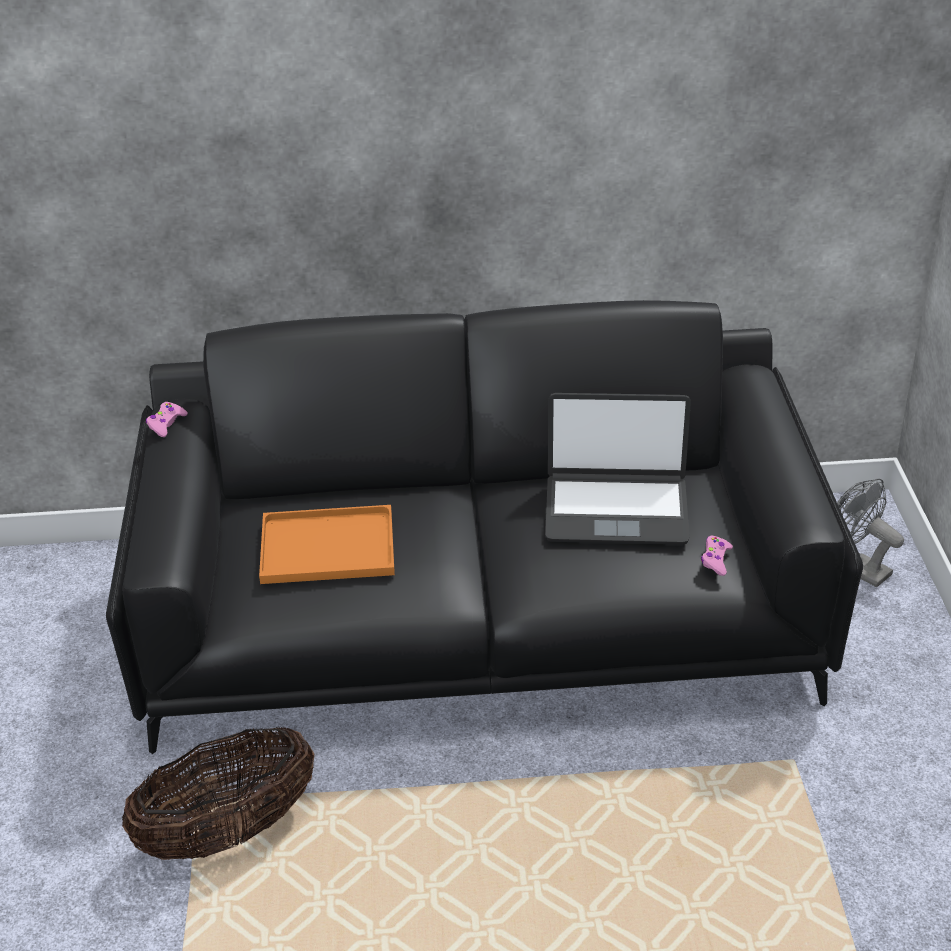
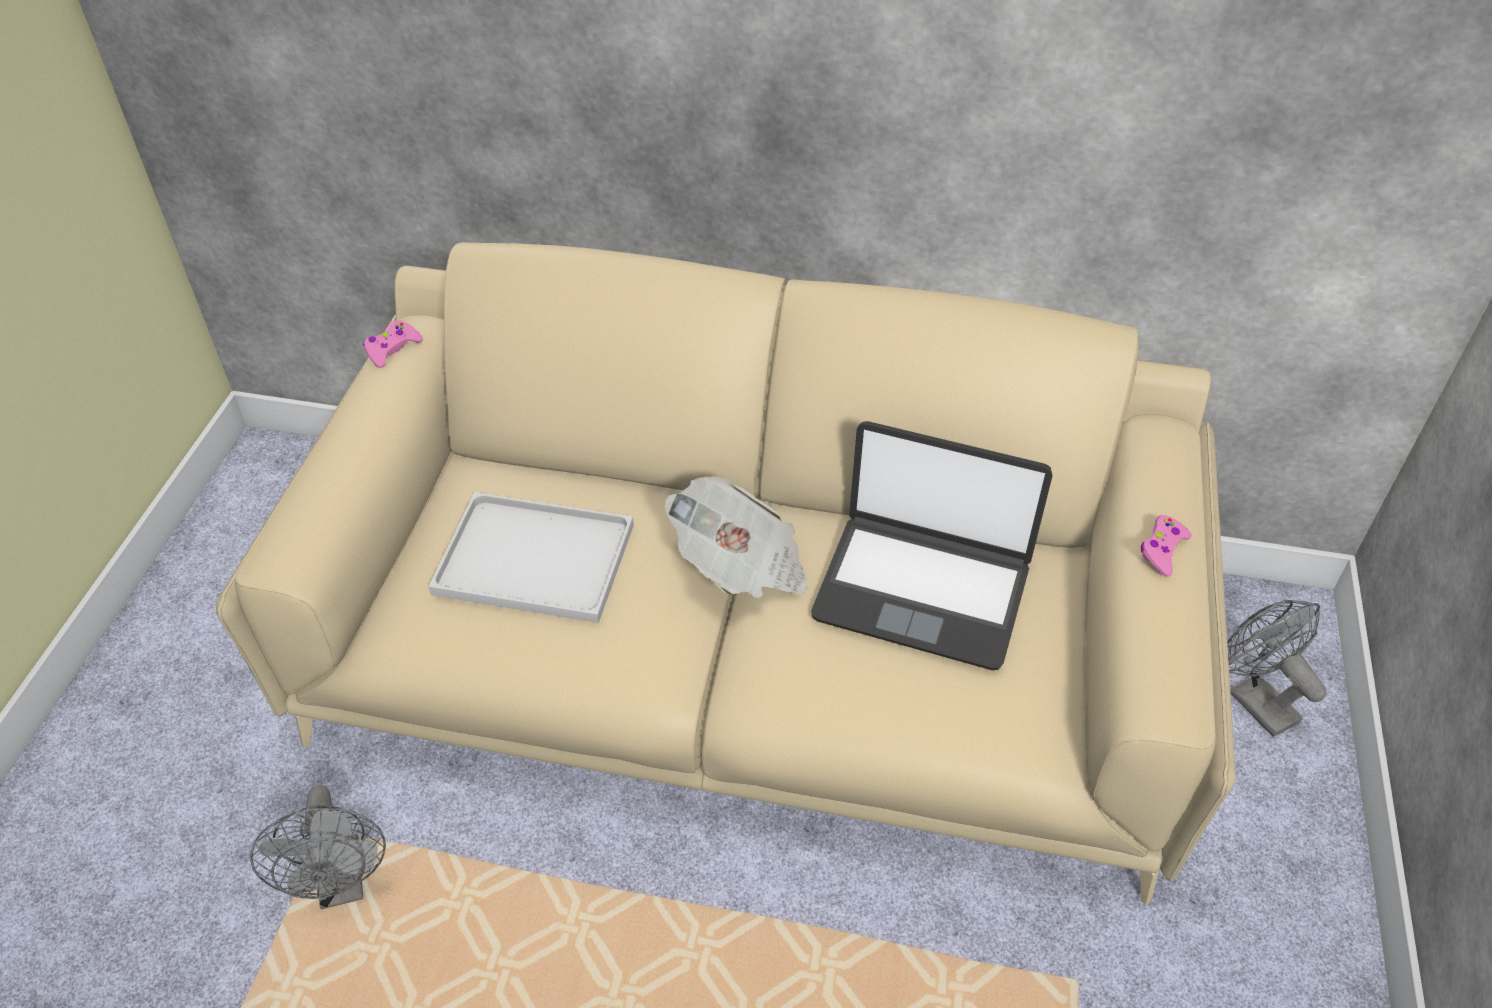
camera: 15 degrees right, 10 degrees up
black sofa [106,300,863,754] -> beige sofa [216,242,1236,905]
basket [122,726,314,860] -> grey fan [250,785,386,909]
orange tray [259,505,395,584] -> white tray [428,492,634,623]
pink game controller [701,536,733,576] -> pink game controller moved to [1141,515,1192,577]
none -> newspaper [665,476,809,598]

